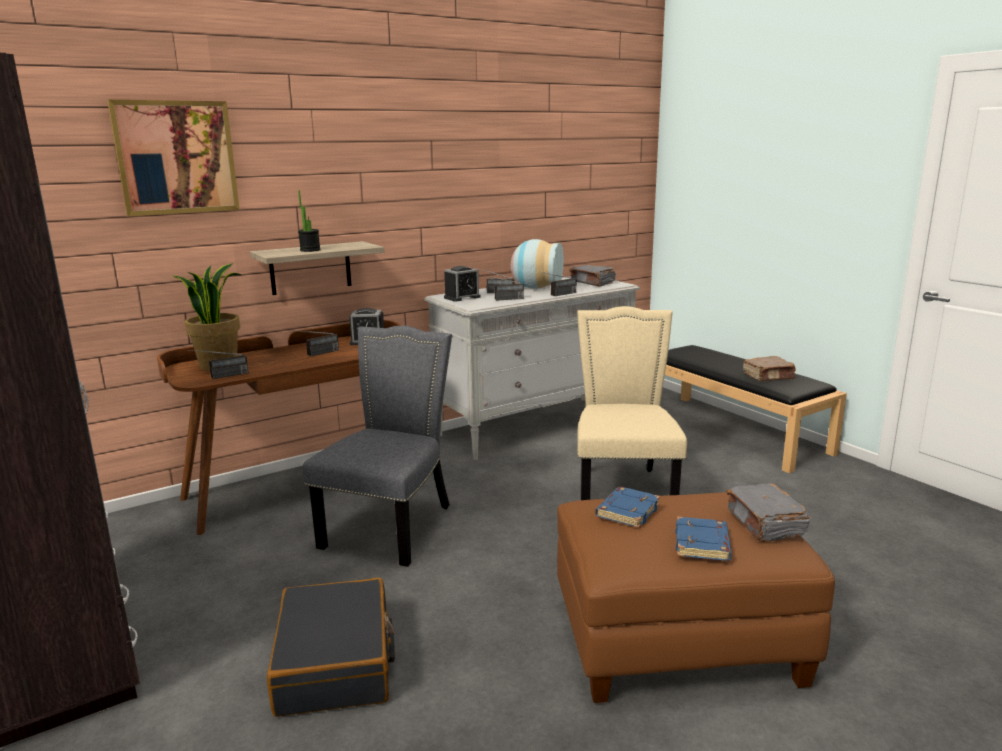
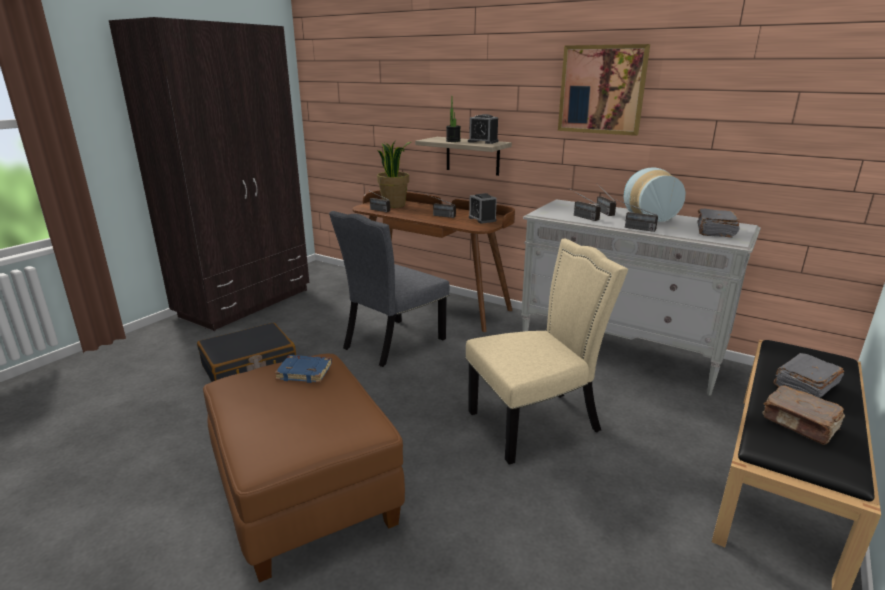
camera: 65 degrees right, 5 degrees up
picture [107,100,240,216] -> picture moved to [558,44,650,136]
grey chair [303,326,452,567] -> grey chair turned 135 degrees clockwise [329,211,450,367]
alarm clock [444,266,481,302] -> alarm clock moved to [468,114,499,144]
blue book [675,517,732,561] -> none
grey book [726,483,810,542] -> grey book moved to [773,353,844,398]

